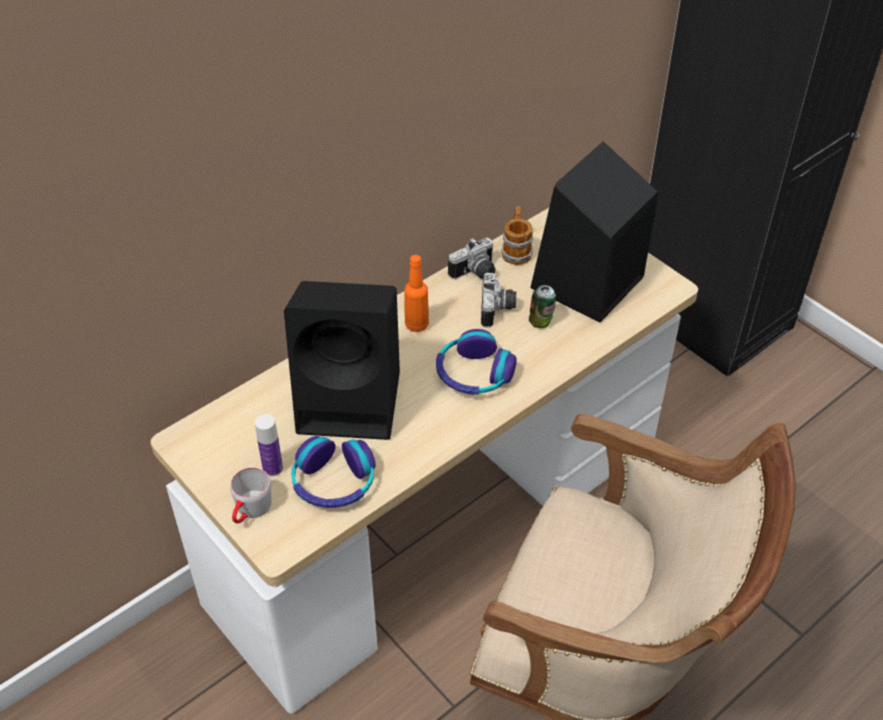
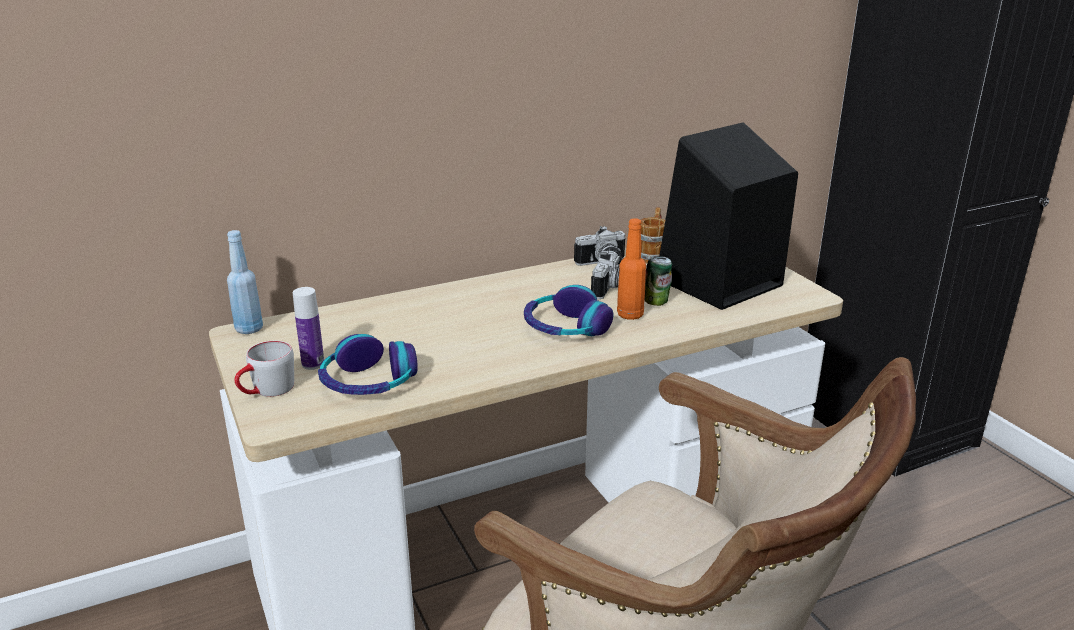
camera: 15 degrees right, 20 degrees down
black speaker [284,281,400,440] -> none
orange bottle [404,255,429,332] -> orange bottle moved to [617,218,646,320]
none -> blue bottle [227,230,263,334]

